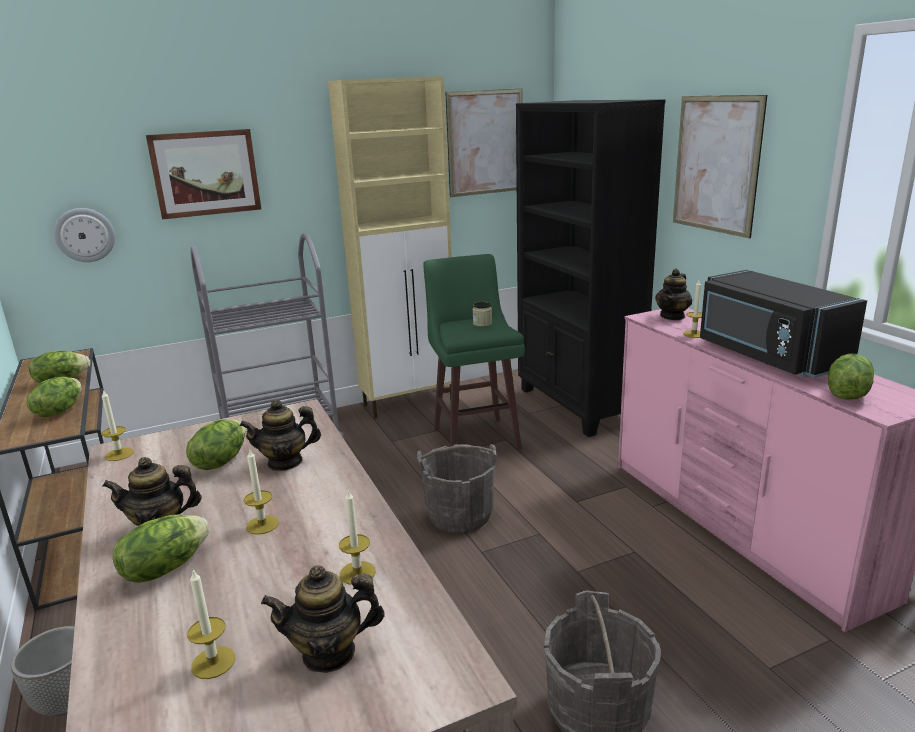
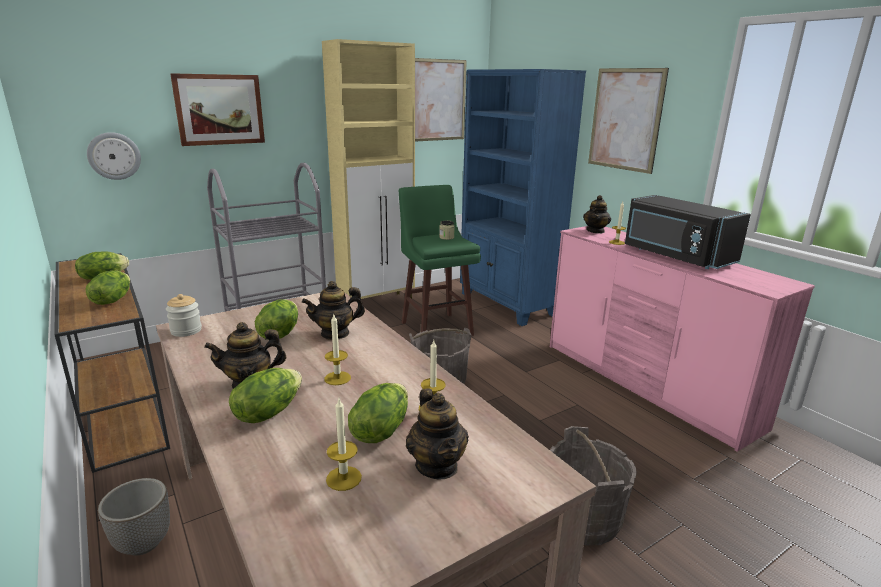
camera: 10 degrees left, 0 degrees up
candle [101,389,134,461] -> jar [166,294,202,337]
teapot [261,565,385,673] -> teapot turned 90 degrees counterclockwise [406,388,469,480]
black bookcase [516,99,666,437] -> blue bookcase [460,69,586,326]
lettuce [828,353,874,400] -> lettuce moved to [348,383,408,443]

